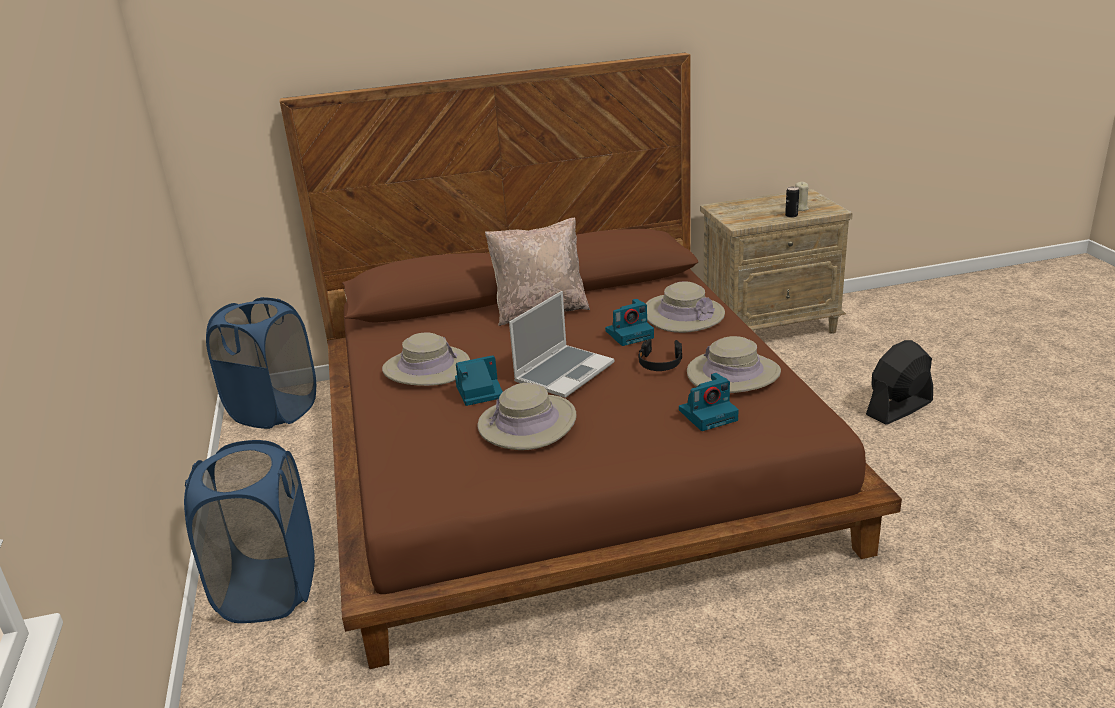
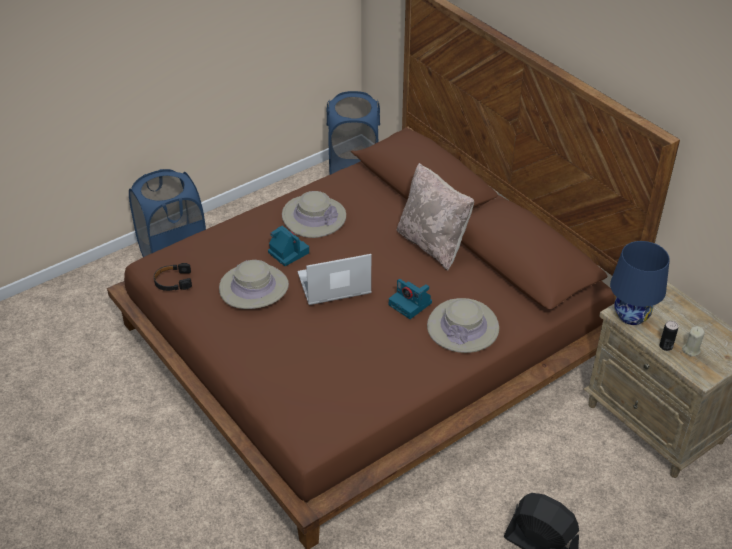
camera: 65 degrees right, 15 degrees up
laptop [509,291,614,398] -> laptop turned 150 degrees clockwise [298,254,371,305]
black headphones [639,339,682,371] -> black headphones moved to [154,263,192,291]
camera [679,373,739,431] -> none
beige hat [687,336,781,393] -> none
none -> blue table lamp [610,241,670,325]

